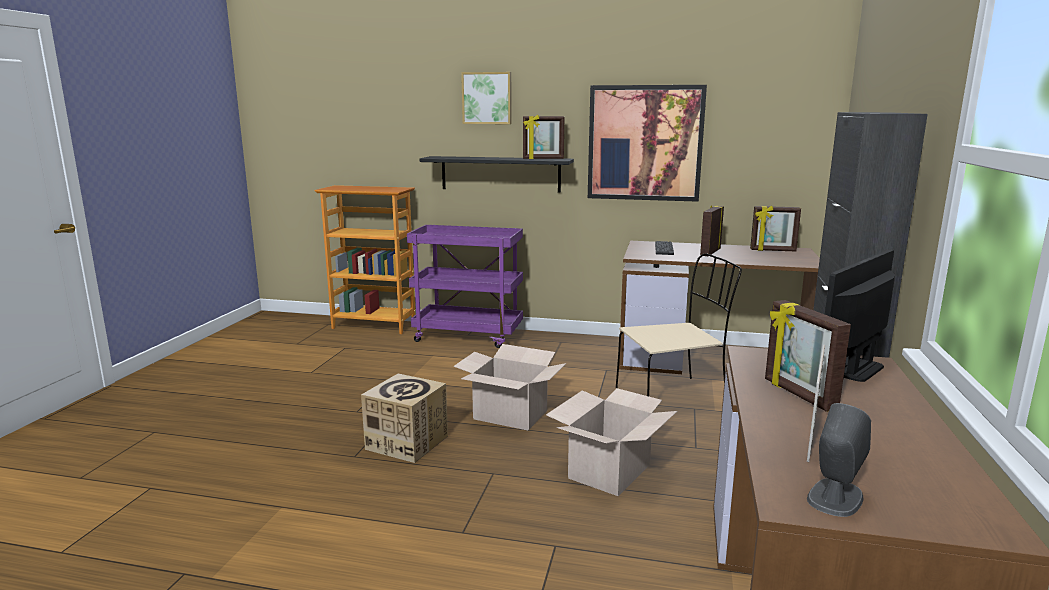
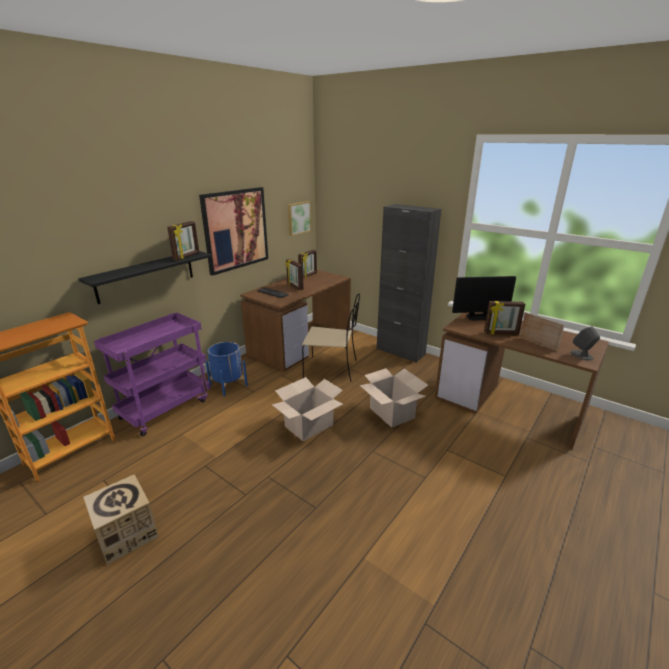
camera: 65 degrees left, 10 degrees up
cardboard box [361,374,448,463] -> cardboard box moved to [83,474,158,565]
picture [461,72,512,124] -> picture moved to [288,201,311,236]
beige chair [616,253,742,396] -> beige chair turned 90 degrees clockwise [302,294,360,382]
monitor [825,250,895,382] -> monitor turned 75 degrees counterclockwise [452,276,516,321]
none -> blue planter [206,342,248,396]

